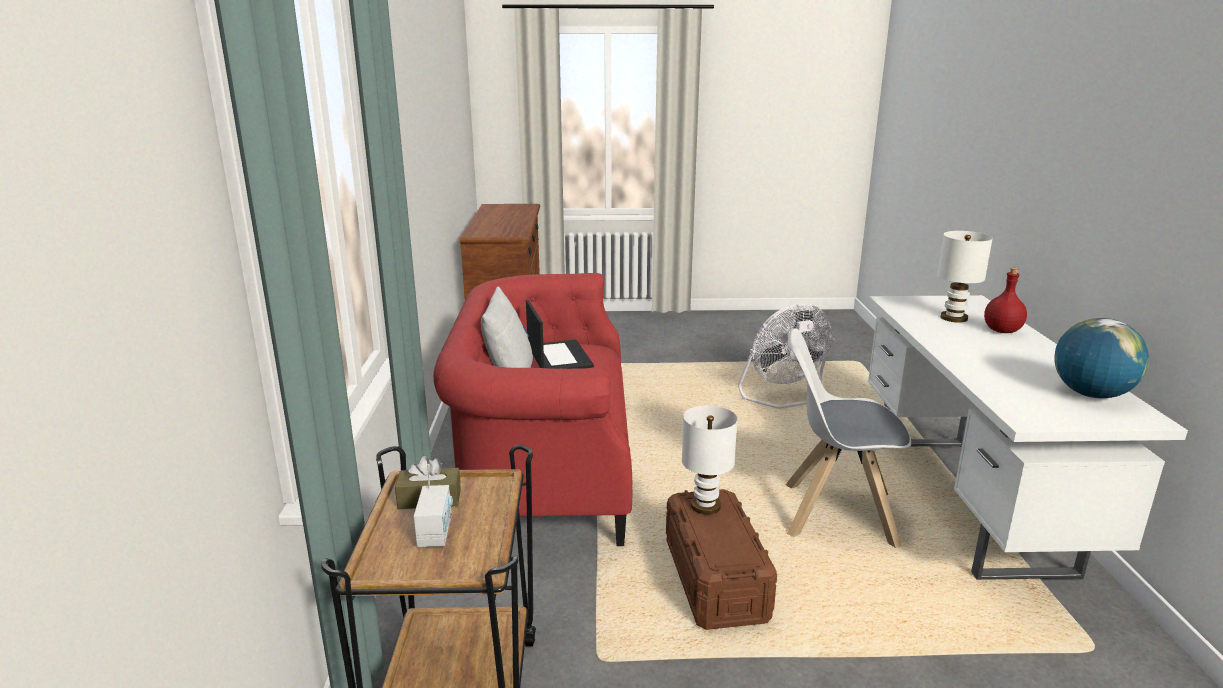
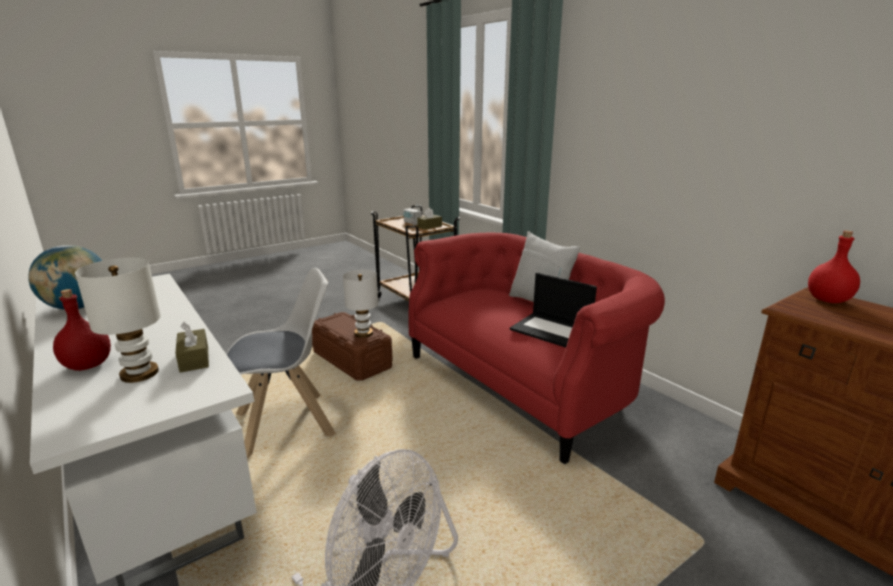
camera: 145 degrees right, 0 degrees up
none -> brown tissue box [175,322,209,373]
none -> red bottle [808,231,860,303]

